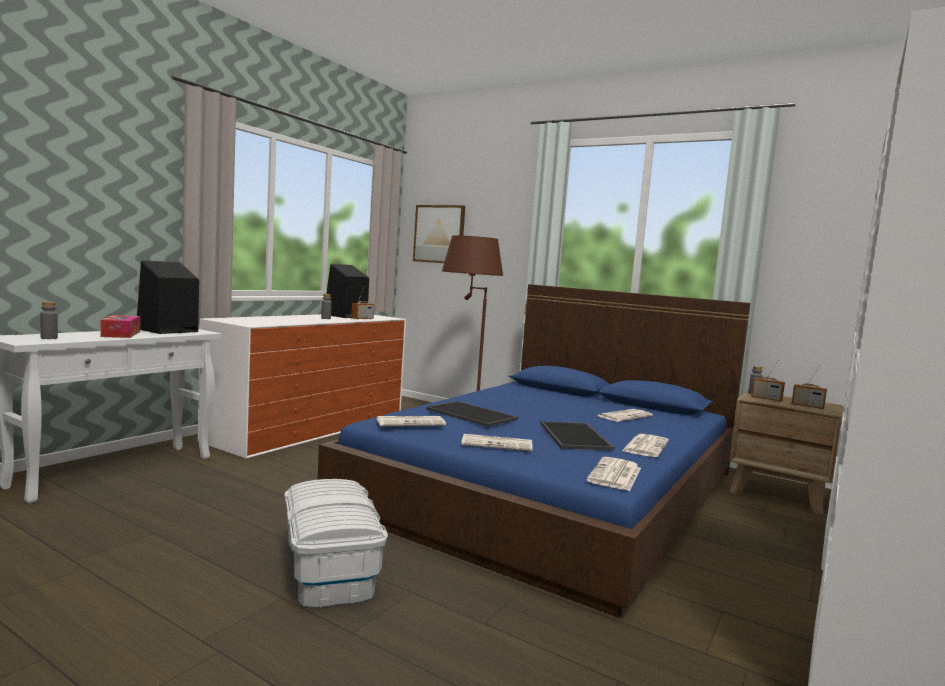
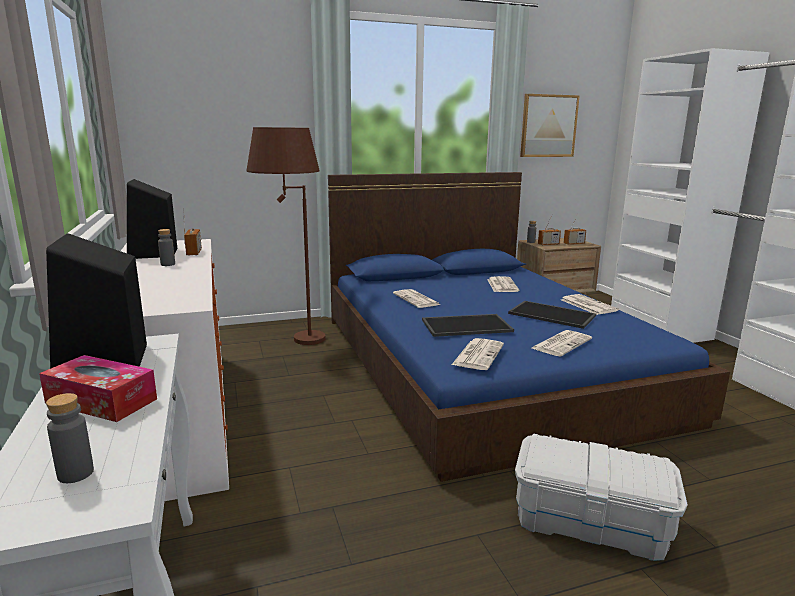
camera: 50 degrees left, 10 degrees up
picture [413,205,465,263] -> picture moved to [520,94,580,157]
newspaper [587,457,641,491] -> newspaper moved to [393,289,440,308]

